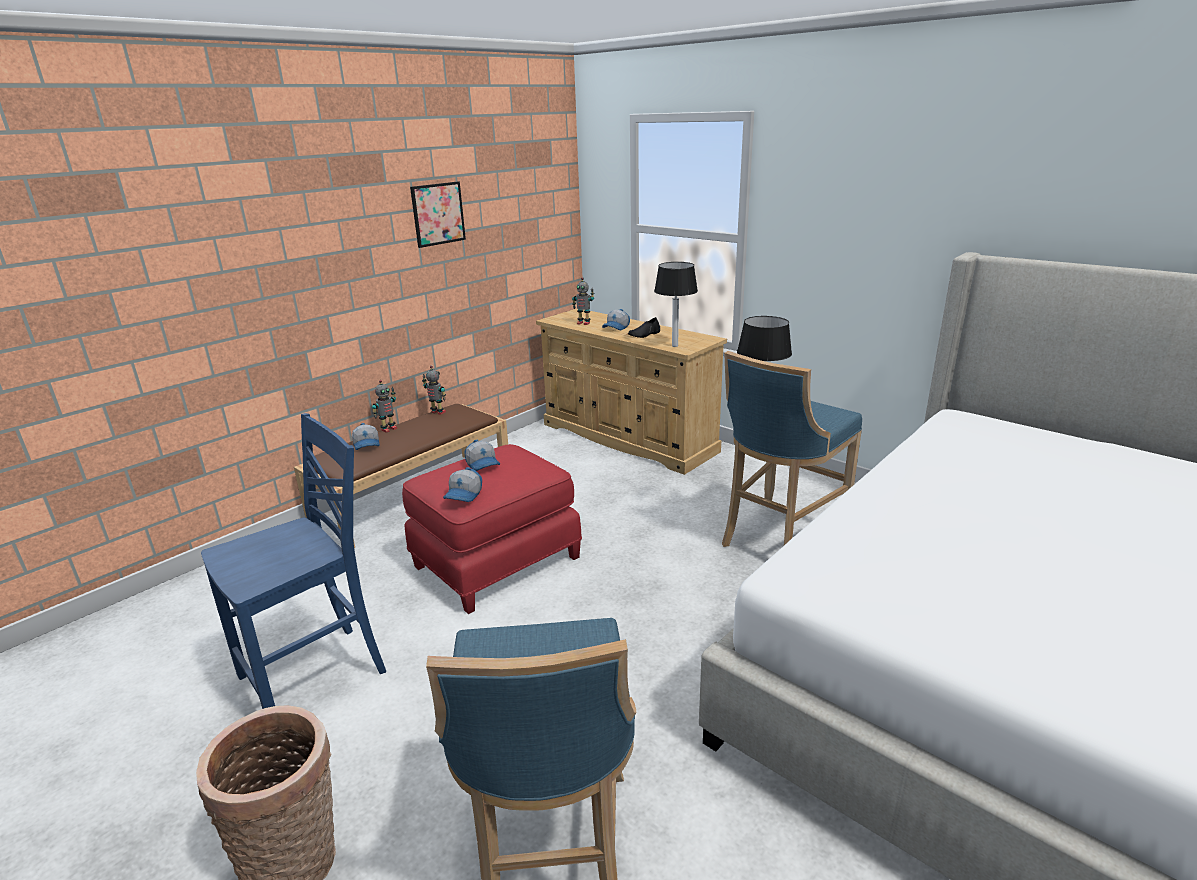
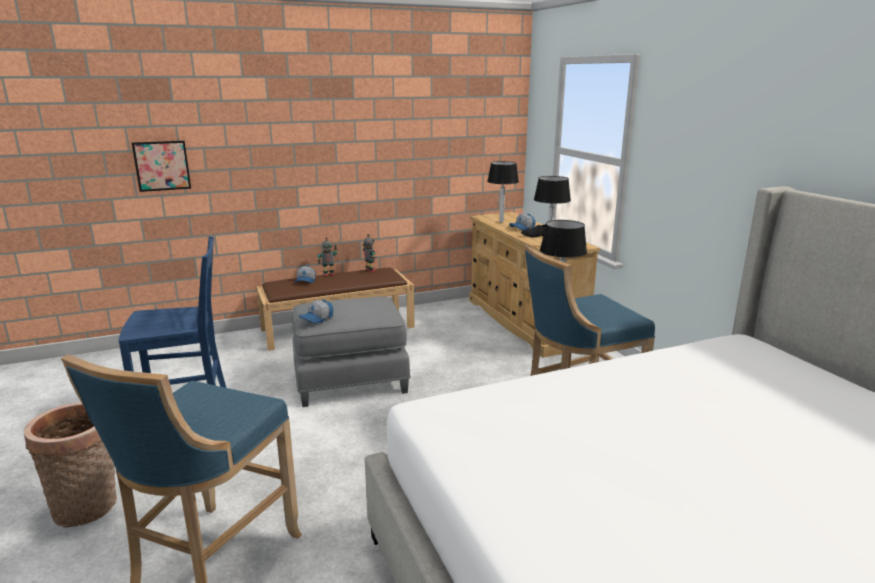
camera: 25 degrees right, 5 degrees down
red ottoman [402,444,582,614] -> grey ottoman [292,296,411,407]
picture [410,182,466,248] -> picture moved to [132,141,191,192]
cap [464,440,500,471] -> none
toy robot [572,277,595,325] -> table lamp [487,161,519,223]

